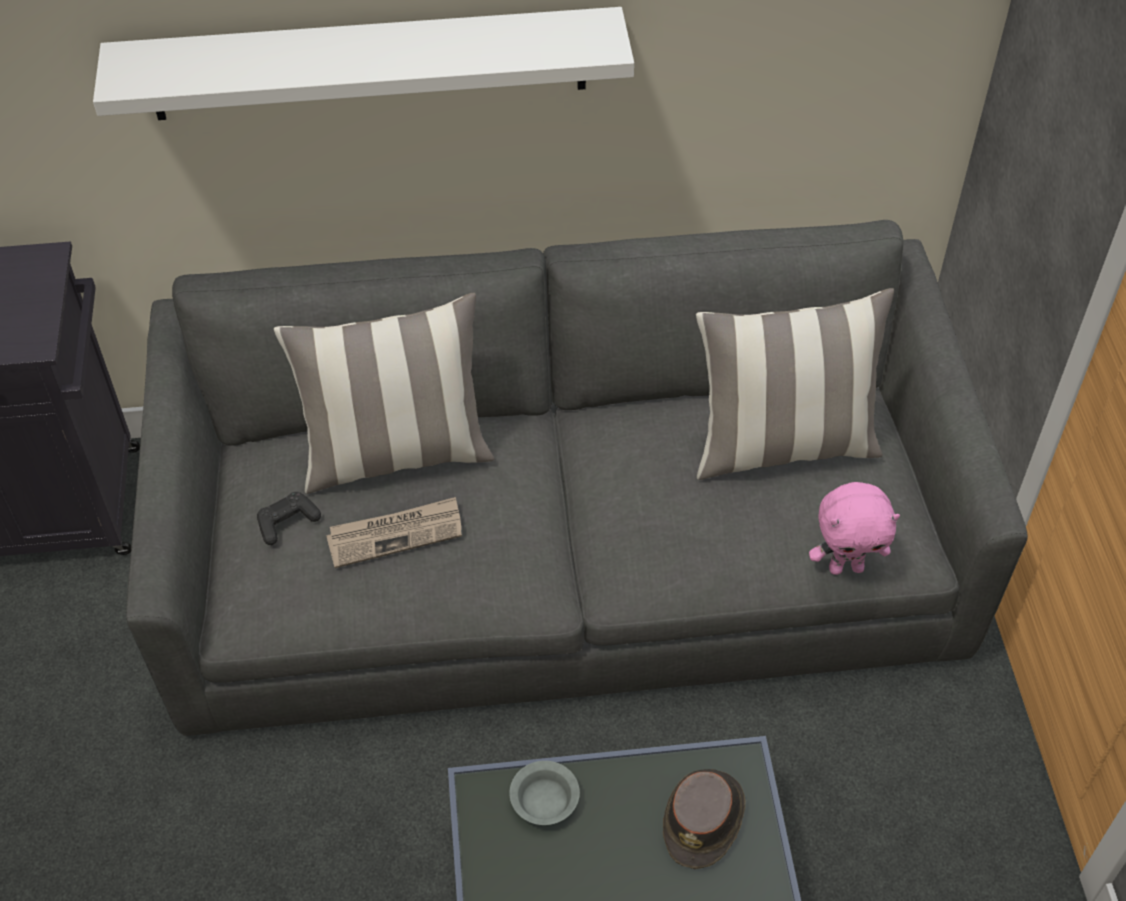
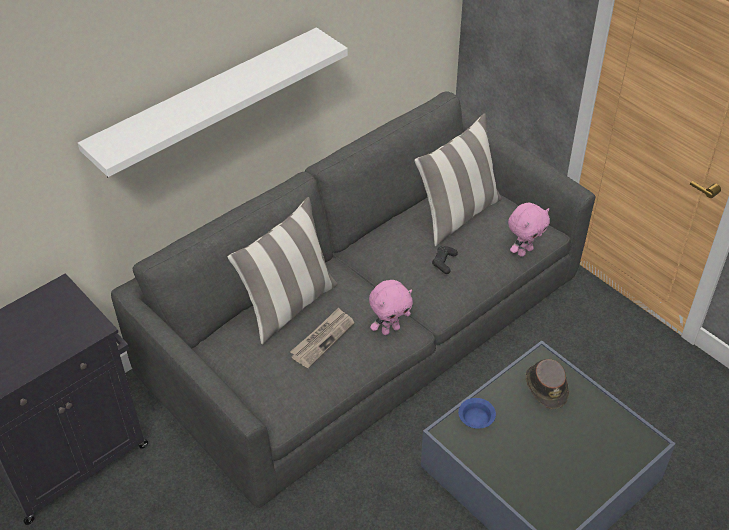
camera: 35 degrees left, 5 degrees down
black game controller [257,492,321,545] -> black game controller moved to [432,246,458,274]
grey bowl [509,761,580,825] -> blue bowl [458,398,496,429]
none -> pink plush toy [369,280,413,335]

